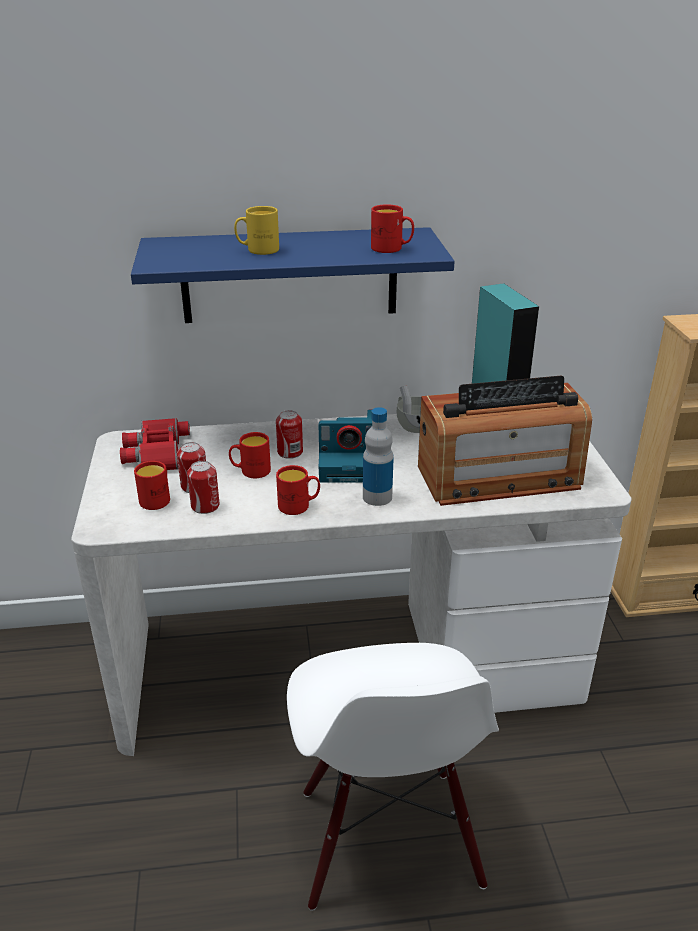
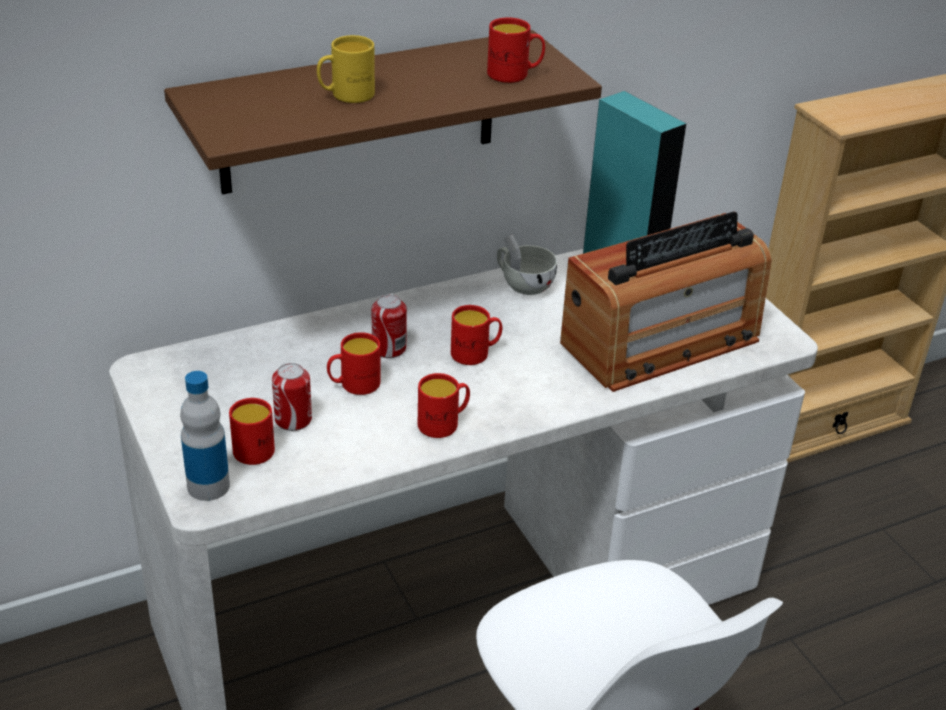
camera: 20 degrees left, 5 degrees up
red binoculars [120,418,190,470] -> none
blue shelf [131,227,455,323] -> brown shelf [164,30,602,195]
can [187,461,220,514] -> none
camera [319,410,372,483] -> red mug [451,305,502,365]
bottle [363,407,394,506] -> bottle moved to [180,371,230,501]

